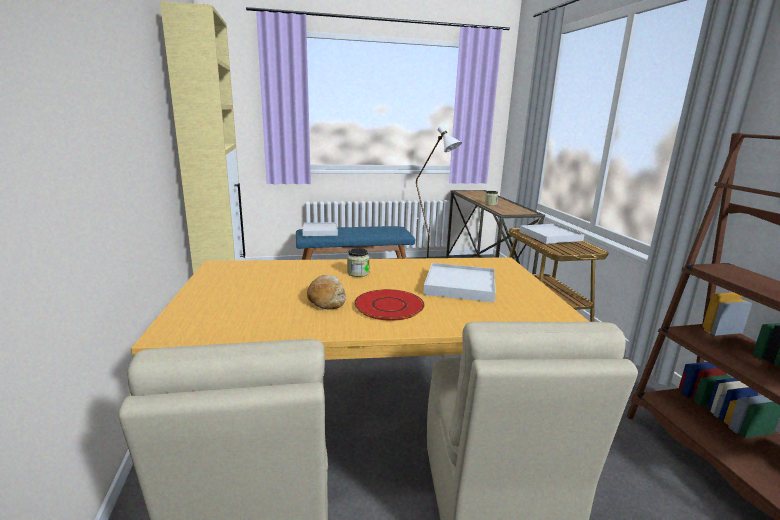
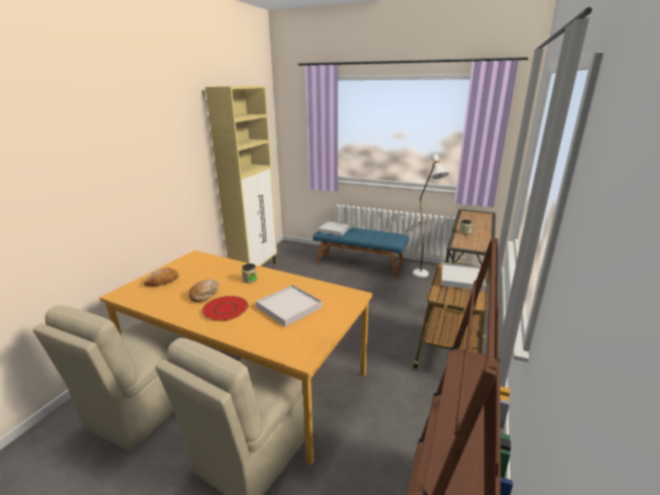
camera: 35 degrees right, 5 degrees up
none -> bread [144,268,179,286]

